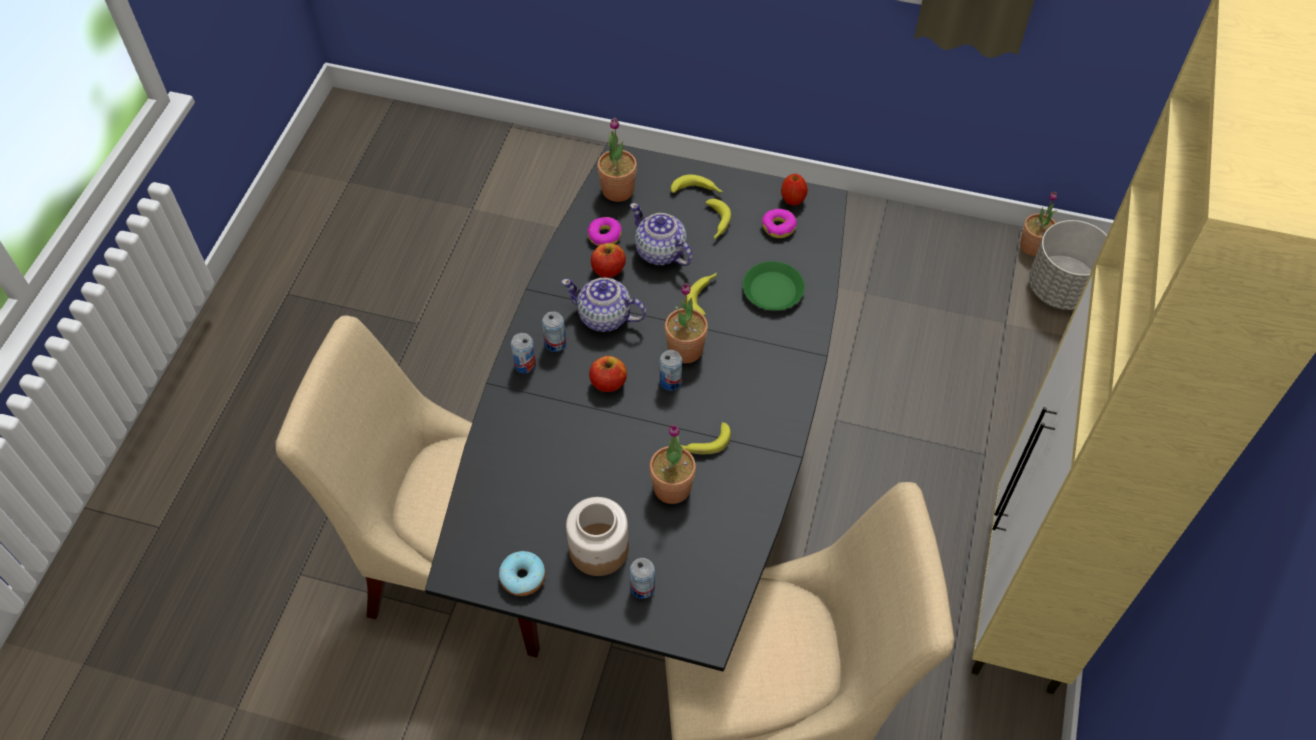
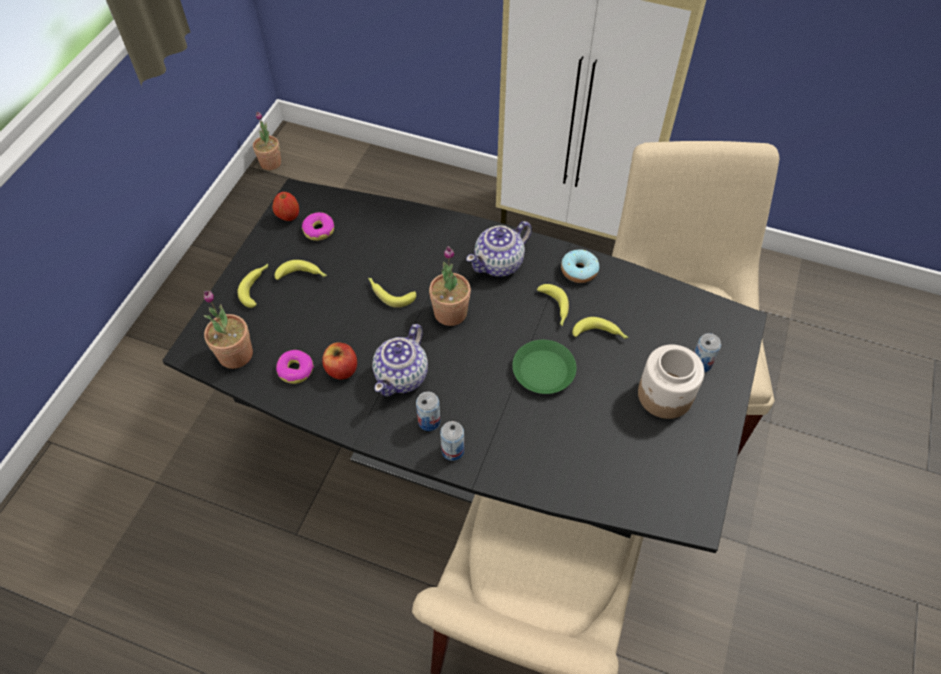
camera: 85 degrees left, 0 degrees up
donut [499,551,546,596] -> donut moved to [561,250,599,283]
apple [589,356,627,392] -> none
teapot [630,203,693,266] -> teapot moved to [466,221,532,277]
potted plant [649,425,696,504] -> banana [572,317,629,339]
can [660,350,682,390] -> none
green plate [743,261,805,311] -> green plate moved to [512,340,576,394]
grey planter [1029,220,1107,310] -> none

